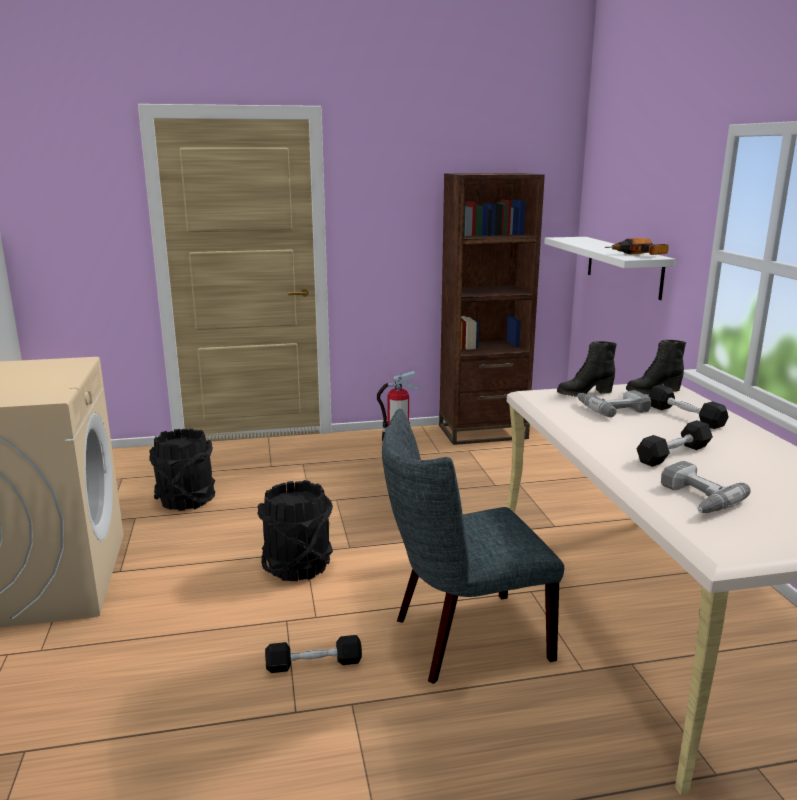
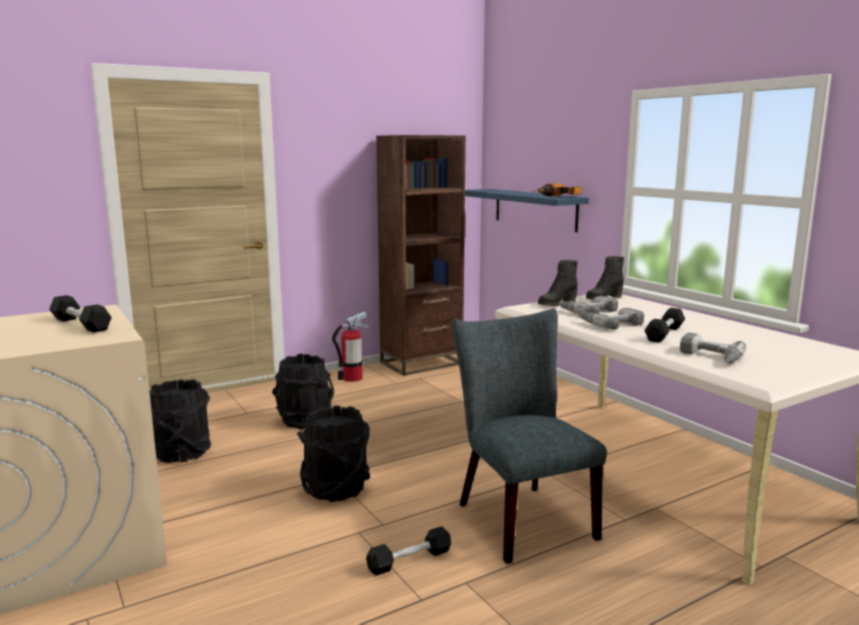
camera: 20 degrees left, 5 degrees down
grey chair [382,409,564,684] -> grey chair turned 105 degrees clockwise [452,309,607,564]
white shelf [544,237,675,300] -> blue shelf [465,189,589,232]
black dumbbell [649,385,728,429] -> black dumbbell moved to [49,295,112,333]
none -> black bucket [272,353,334,429]
none -> power drill [579,308,644,330]

